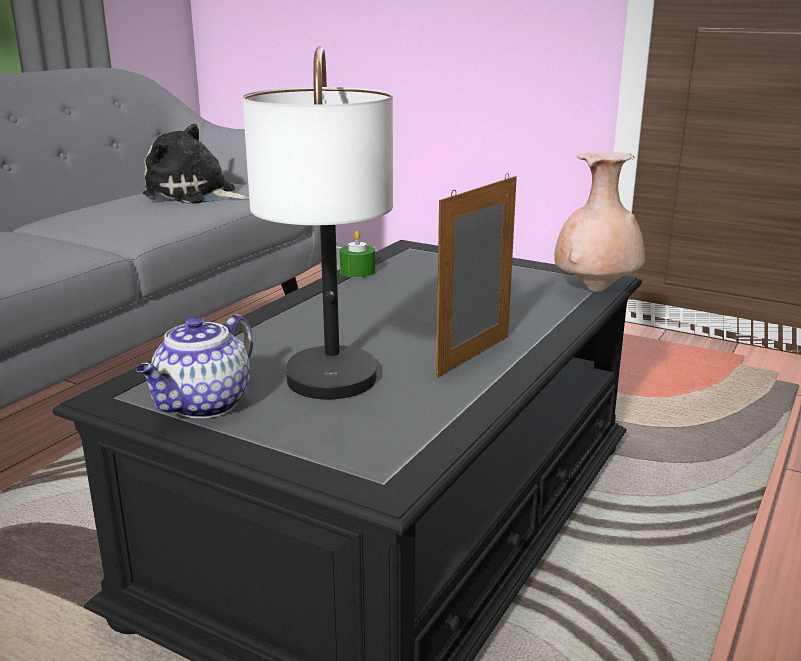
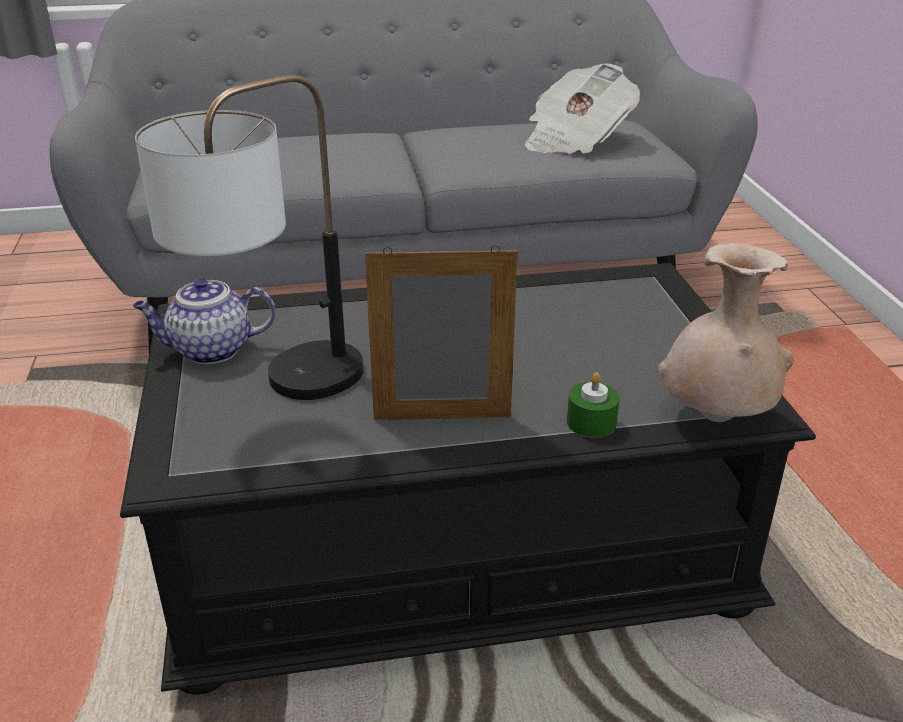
camera: 50 degrees right, 10 degrees up
plush toy [143,123,249,204] -> newspaper [525,63,640,154]
green candle [340,231,375,278] -> green candle moved to [567,372,620,438]

